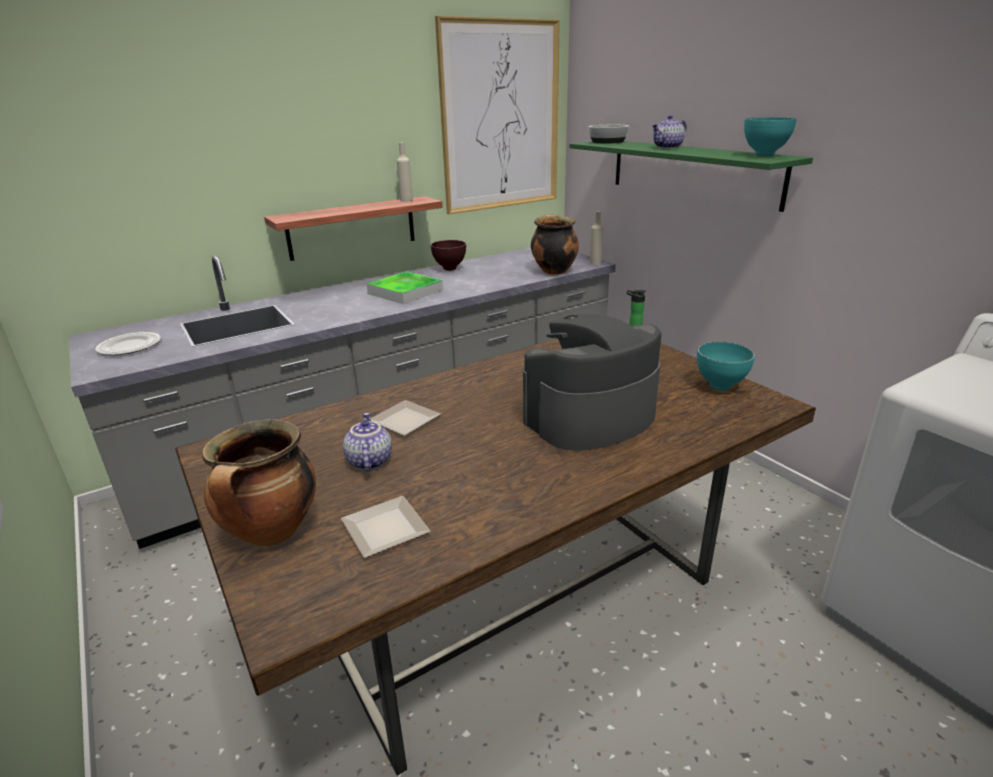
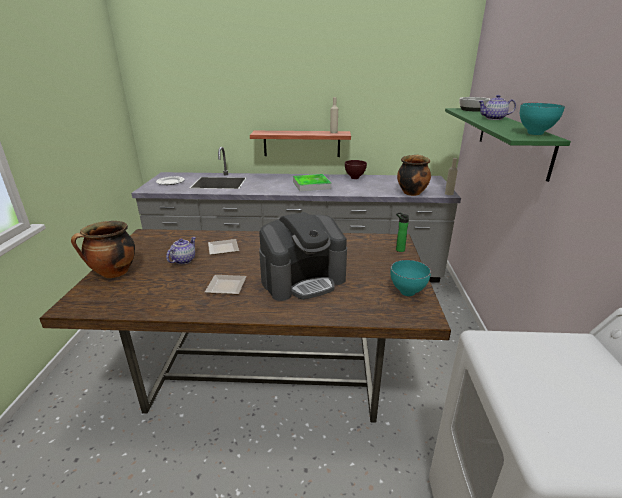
camera: 35 degrees right, 0 degrees up
plate [341,496,430,558] -> plate moved to [205,275,247,295]
picture [435,16,560,214] -> none
coffee machine [523,314,661,451] -> coffee machine turned 150 degrees clockwise [259,212,347,301]

